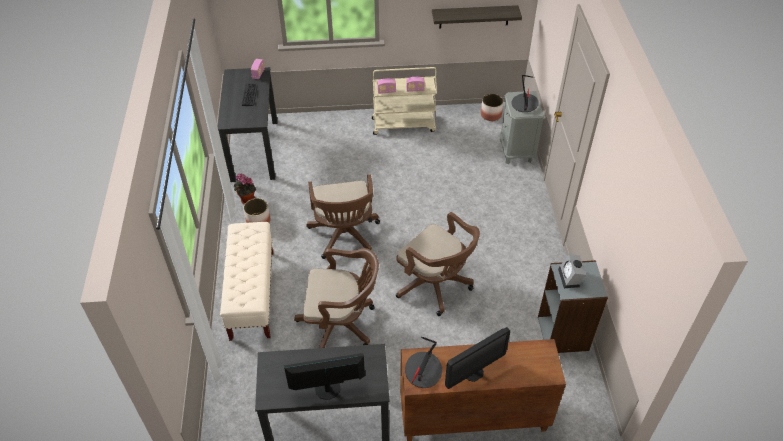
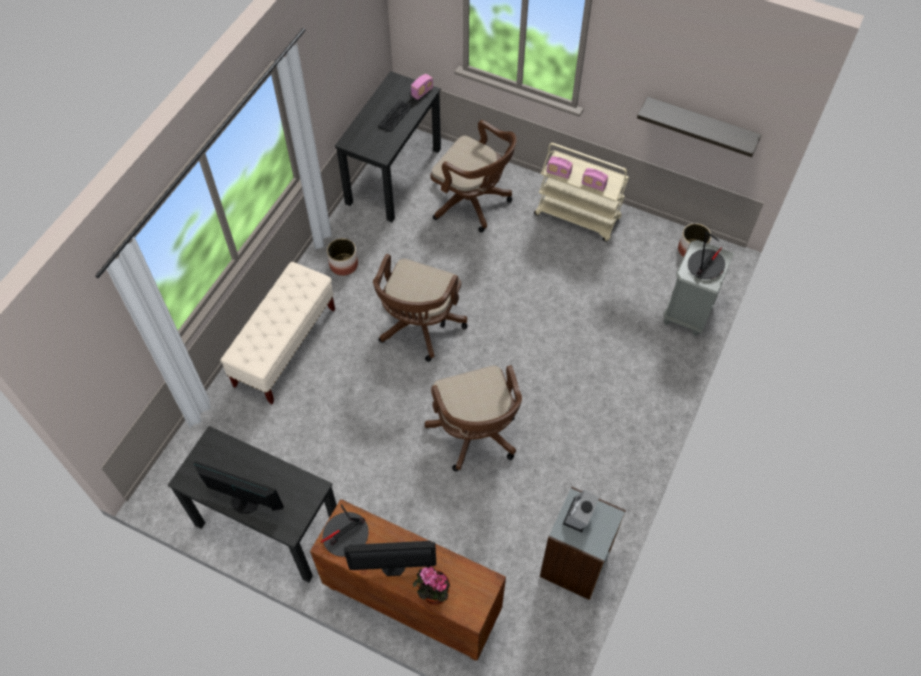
camera: 30 degrees right, 10 degrees up
potted plant [233,173,256,205] -> potted plant moved to [413,565,450,605]
brown office chair [294,248,379,348] -> brown office chair moved to [430,120,517,233]

